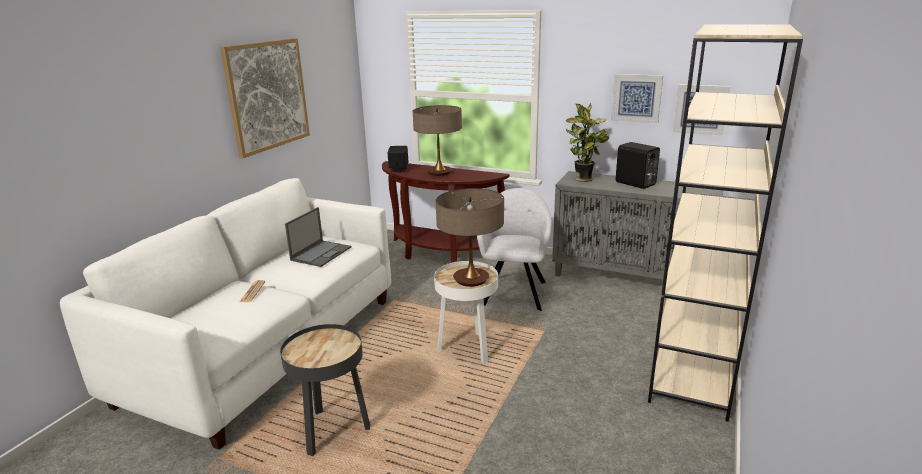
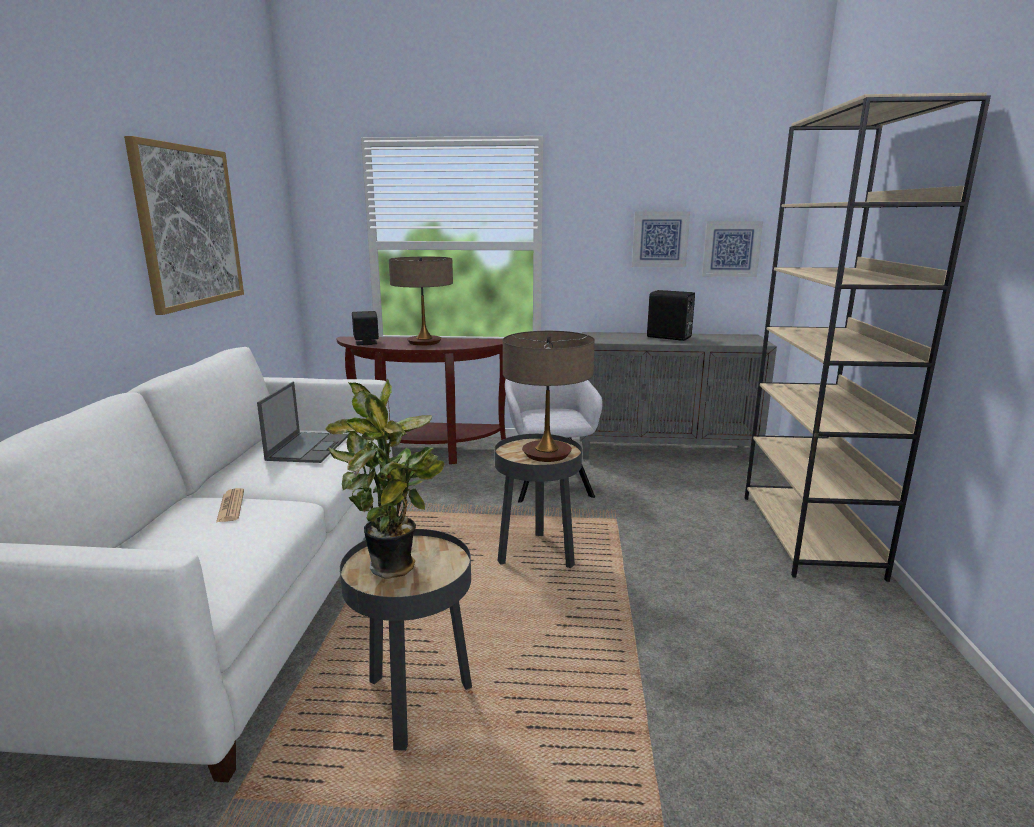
camera: 20 degrees left, 5 degrees down
white side table [434,261,498,364] -> black side table [495,434,582,568]
potted plant [566,103,609,182] -> potted plant moved to [325,378,445,579]

